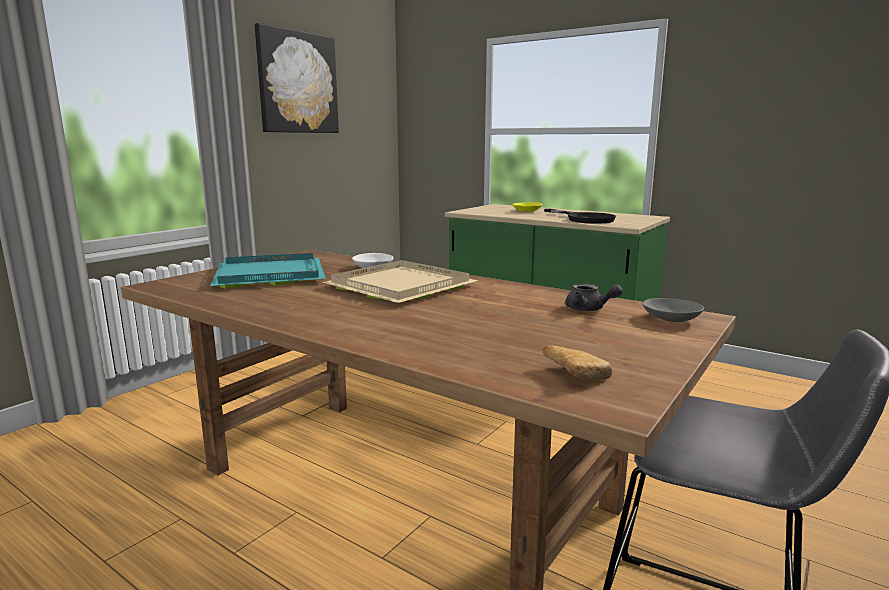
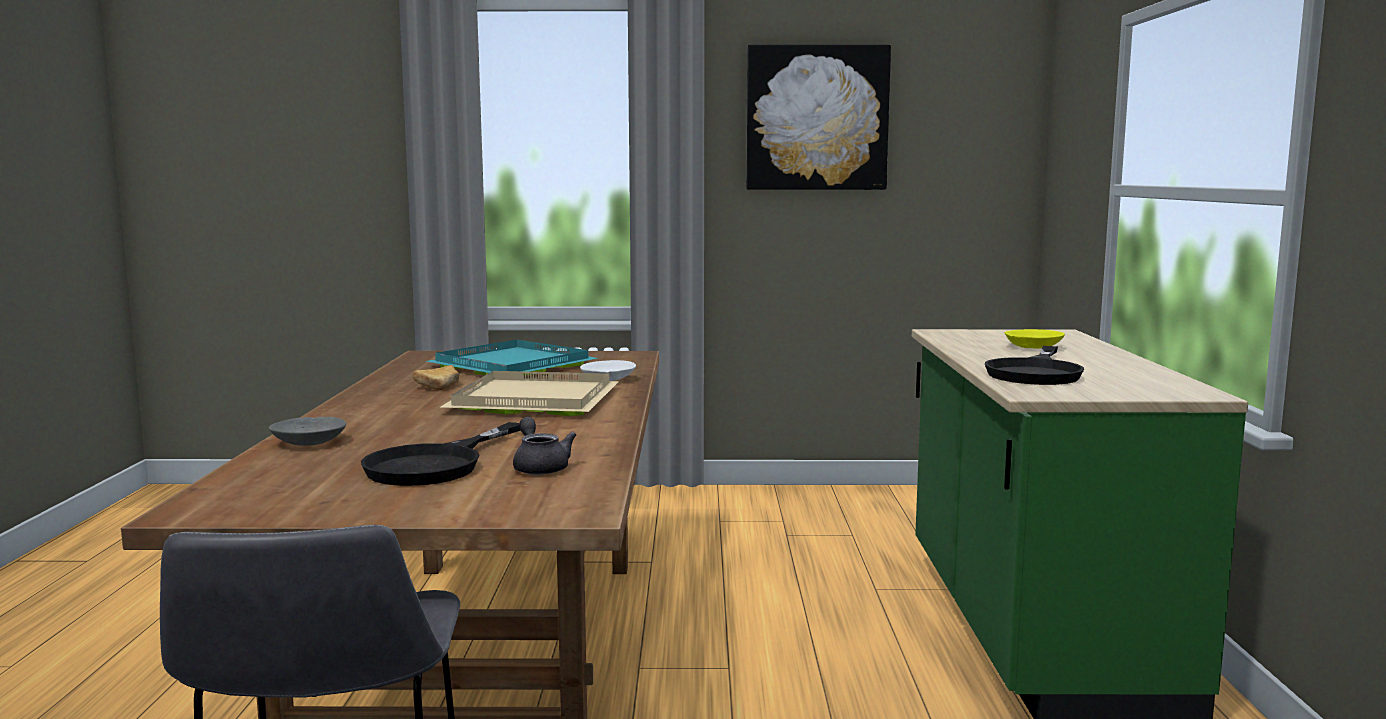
camera: 55 degrees right, 5 degrees down
bread [542,345,612,380] -> bread moved to [412,365,459,390]
grey teapot [565,284,623,311] -> grey teapot turned 150 degrees clockwise [513,417,576,475]
grey bowl [643,298,704,322] -> grey bowl moved to [269,417,346,446]
none -> black frying pan [361,422,521,486]

